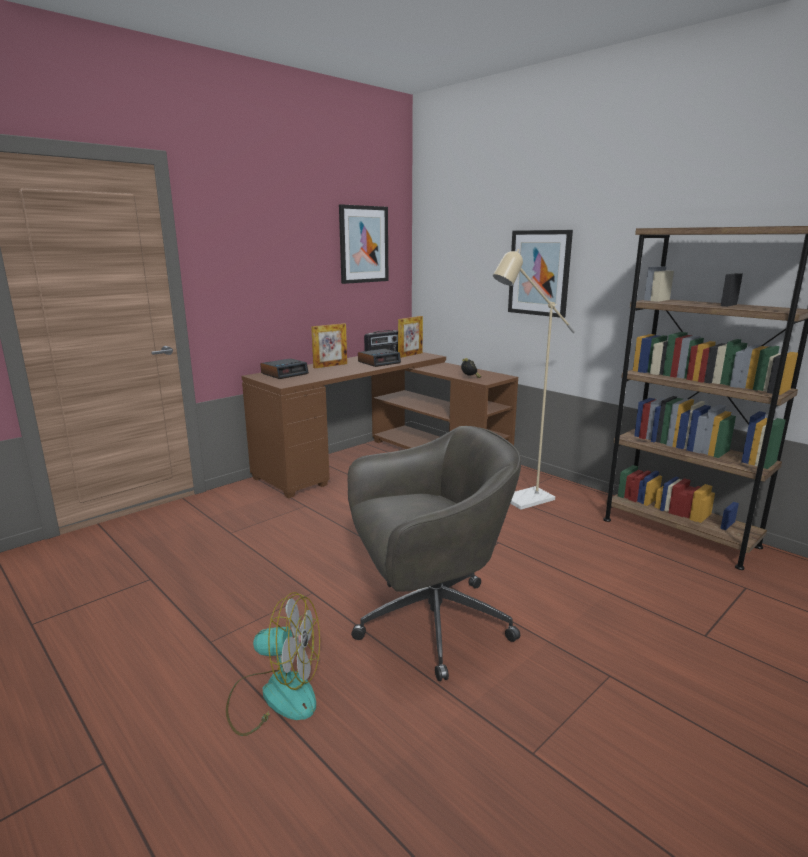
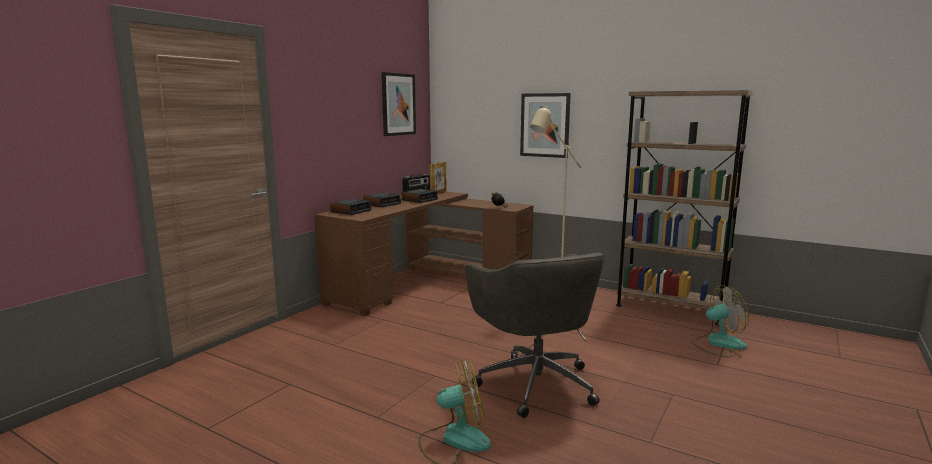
camera: 15 degrees left, 5 degrees down
picture frame [311,323,347,368] -> alarm clock [363,192,401,207]
grey office chair [348,426,521,681] -> grey office chair turned 105 degrees clockwise [466,253,605,418]
none -> fan [691,285,749,357]

